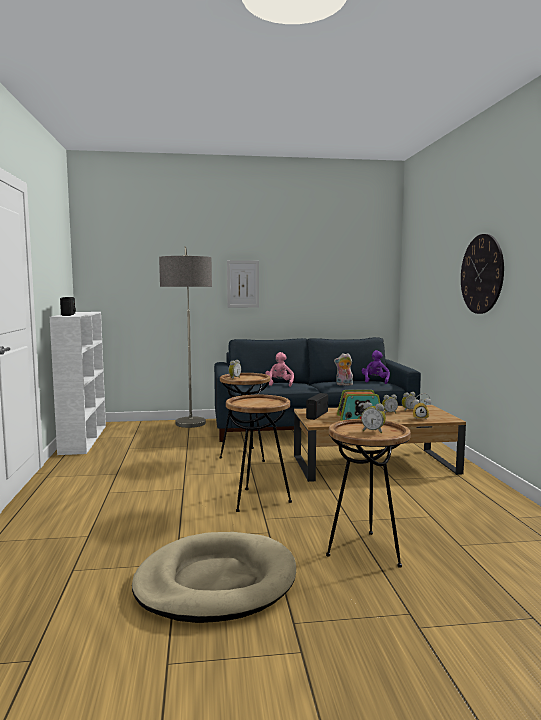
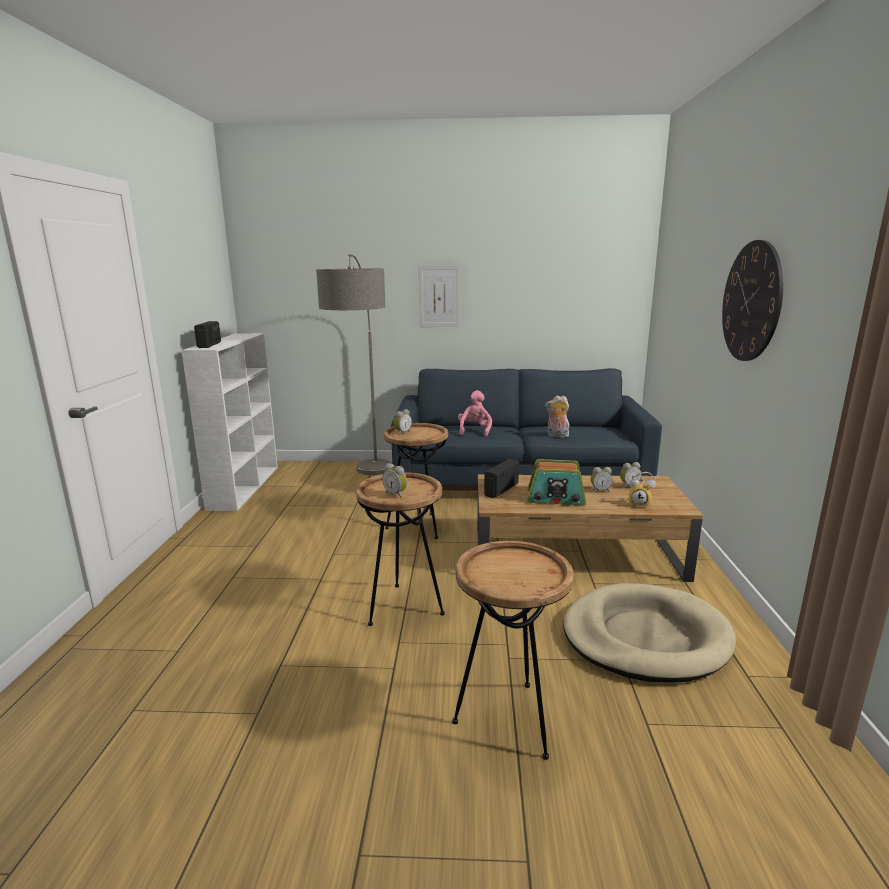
camera: 10 degrees right, 10 degrees up
beige dog bed [132,532,296,623] -> beige dog bed moved to [563,583,736,683]
alarm clock [361,402,386,434] -> alarm clock moved to [382,463,407,498]
purple plush toy [362,350,390,384] -> none

